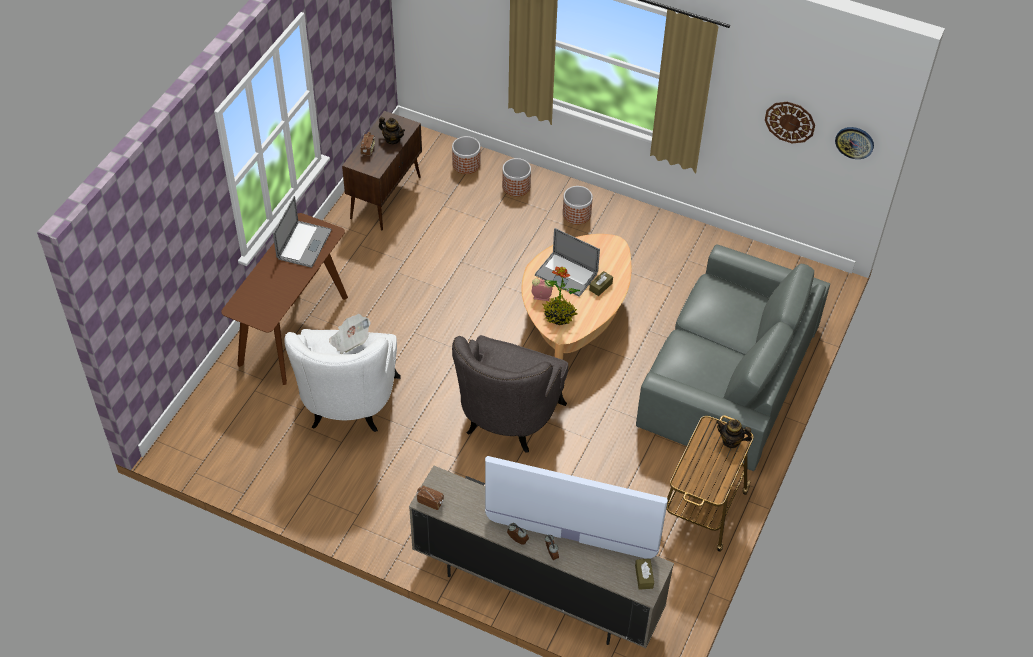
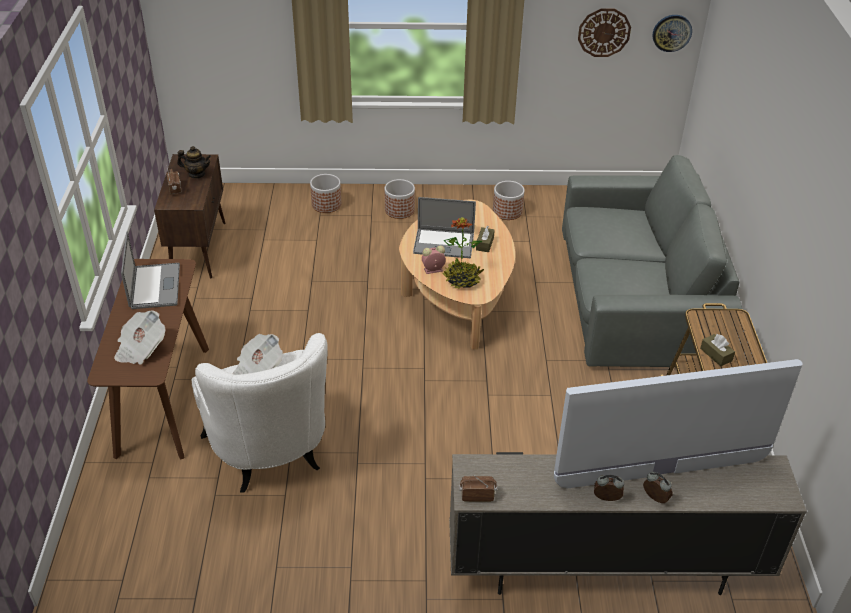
camera: 25 degrees left, 10 degrees down
planter [452,136,480,174] -> planter moved to [493,181,525,220]
grey armchair [452,335,568,452] -> none
brown tissue box [635,559,654,590] -> brown tissue box moved to [700,334,735,366]
teapot [716,419,752,448] -> none
none -> newspaper [114,310,165,365]

